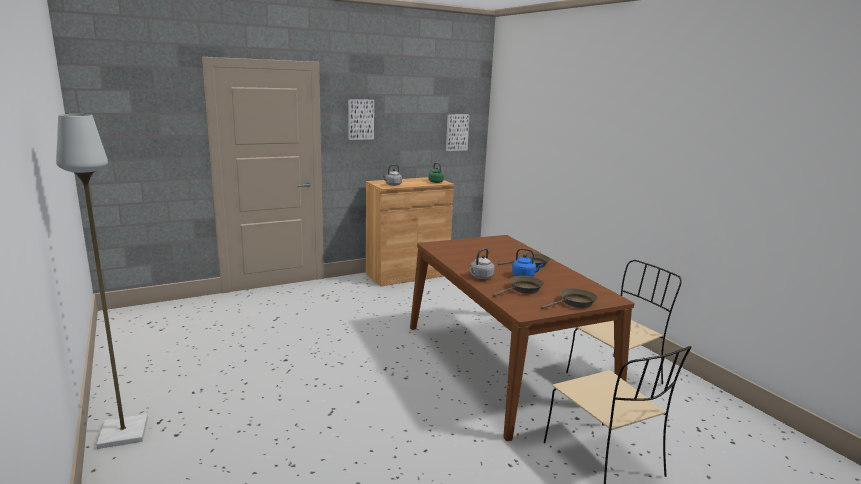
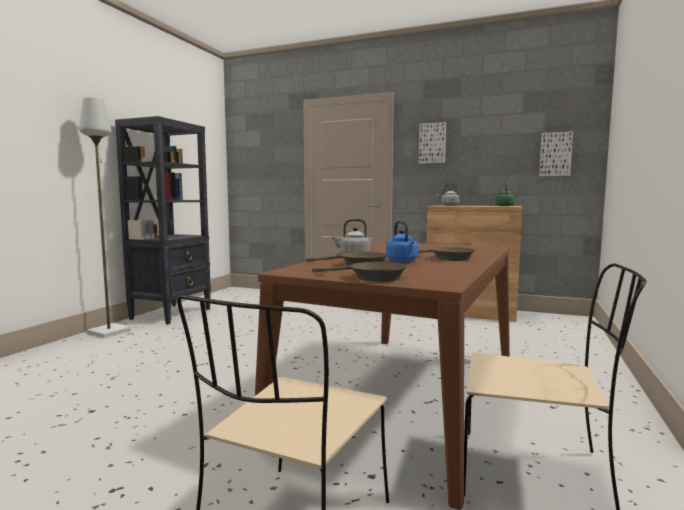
camera: 50 degrees right, 10 degrees down
none -> black bookcase [115,116,211,324]

